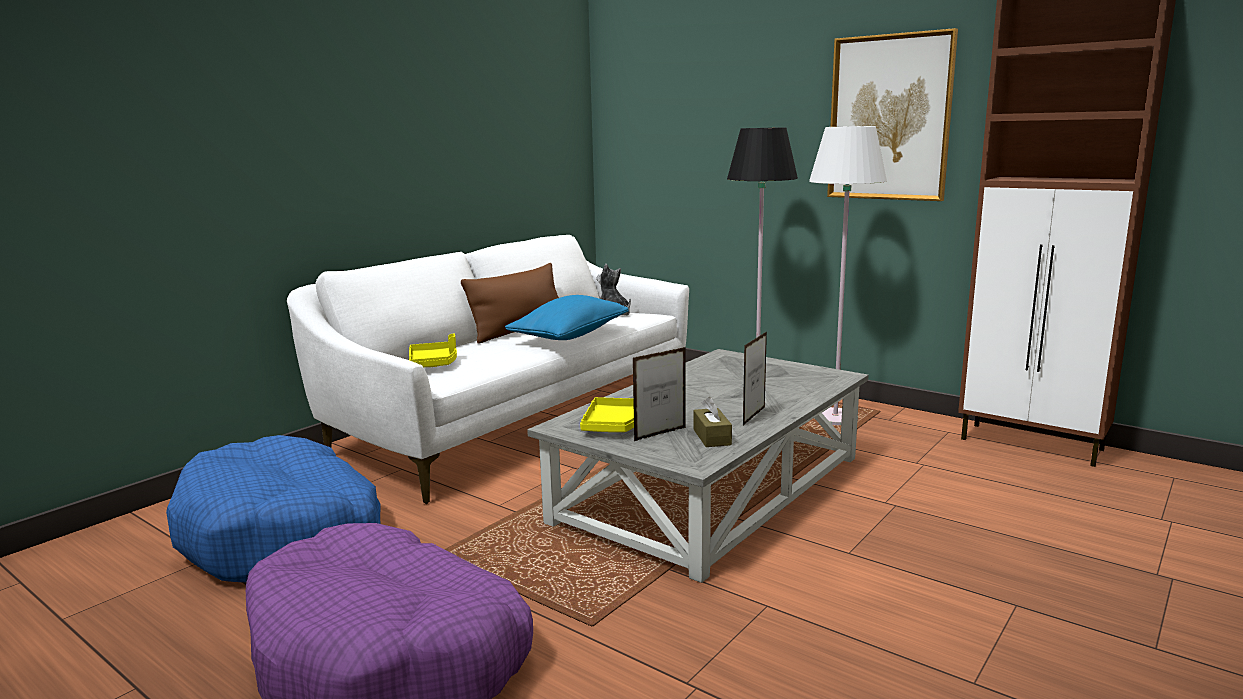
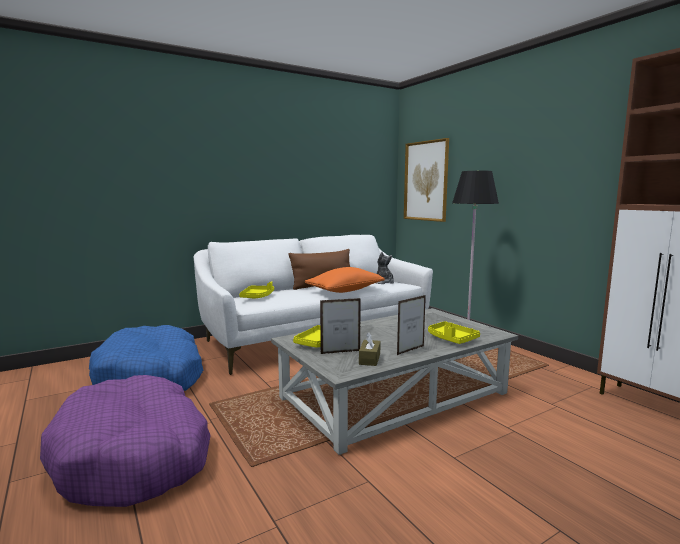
camera: 20 degrees right, 5 degrees down
blue pillow [505,295,629,340] -> orange pillow [305,267,385,293]
white floor lamp [809,126,887,425] -> none
picture [827,28,958,201] -> picture moved to [404,138,449,222]
none -> yellow tray [428,321,480,344]

